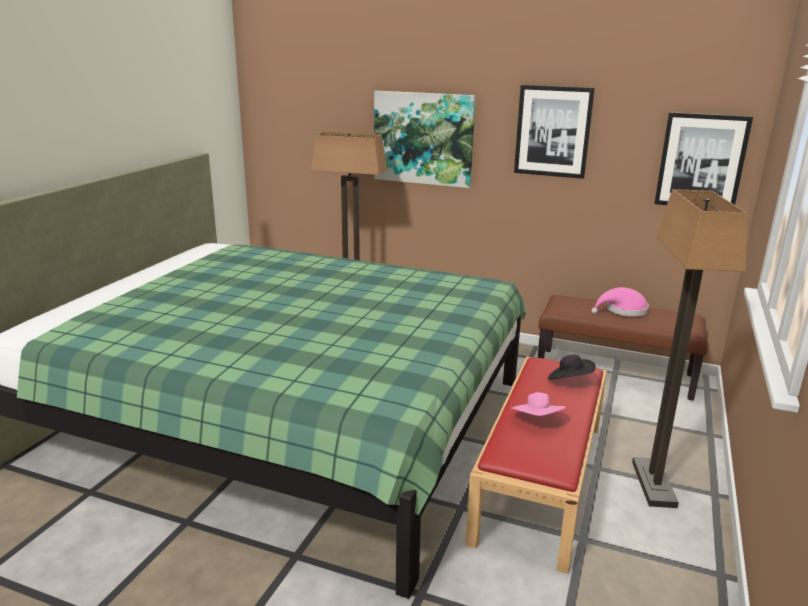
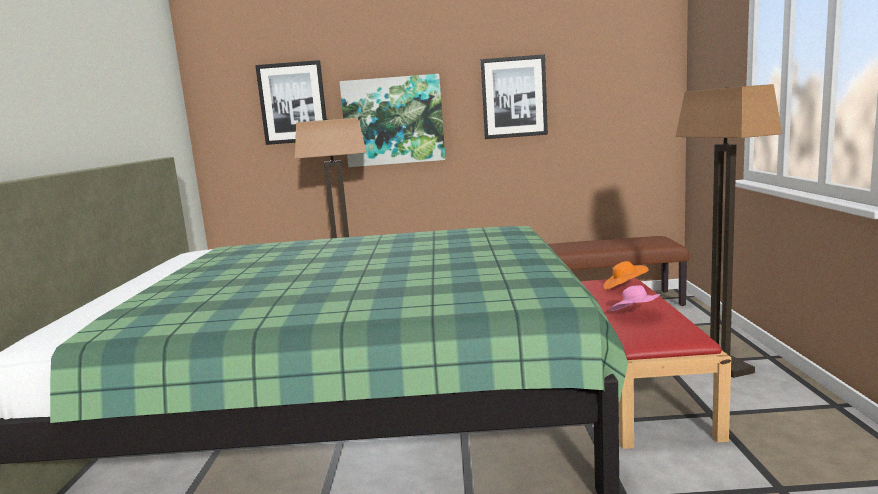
camera: 20 degrees left, 10 degrees down
black hat [548,355,596,380] -> orange hat [603,261,649,290]
pink hat [591,287,649,317] -> none
picture [654,112,753,205] -> picture moved to [255,60,327,145]

